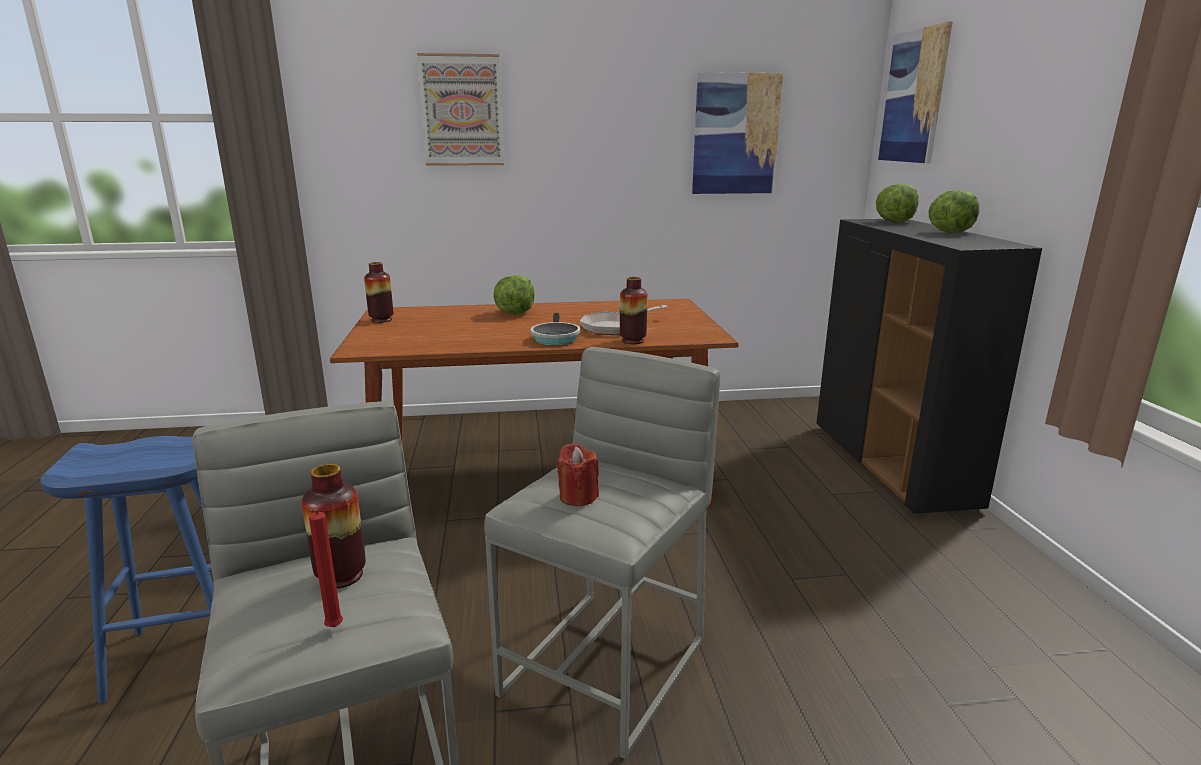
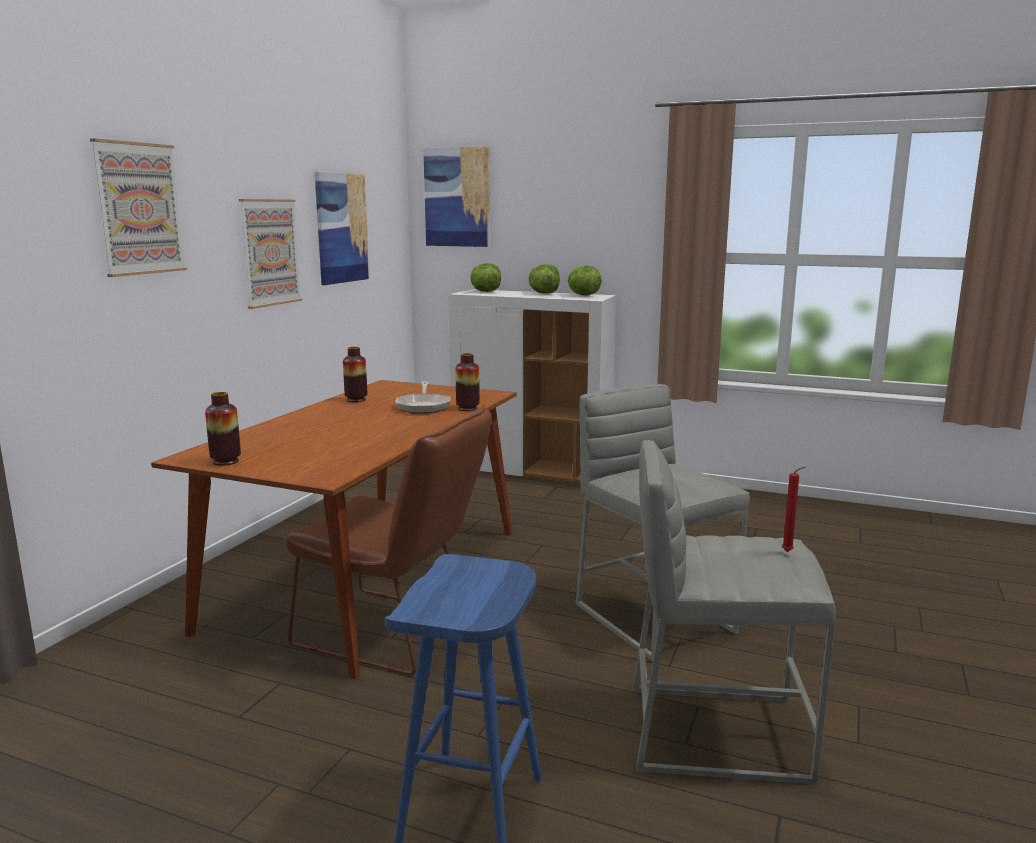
camera: 60 degrees left, 5 degrees down
vase [302,464,366,589] -> vase moved to [343,347,367,402]
lettuce [493,275,535,314] -> lettuce moved to [568,265,602,296]
frying pan [530,313,581,345] -> none
red candle [557,443,599,506] -> none
black cabinet [817,219,1042,515] -> white cabinet [448,289,616,484]
none -> picture [239,199,302,309]
none -> brown chair [284,405,492,675]

